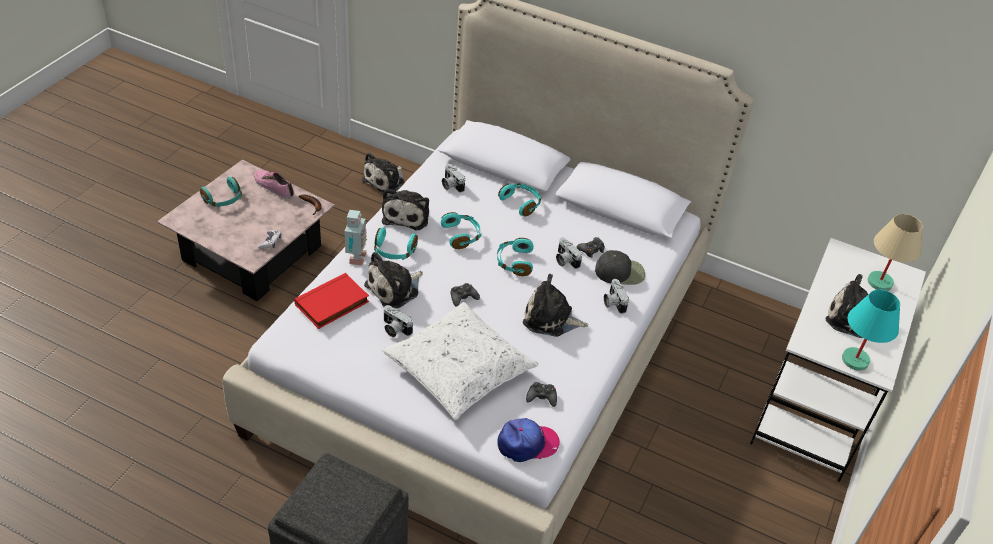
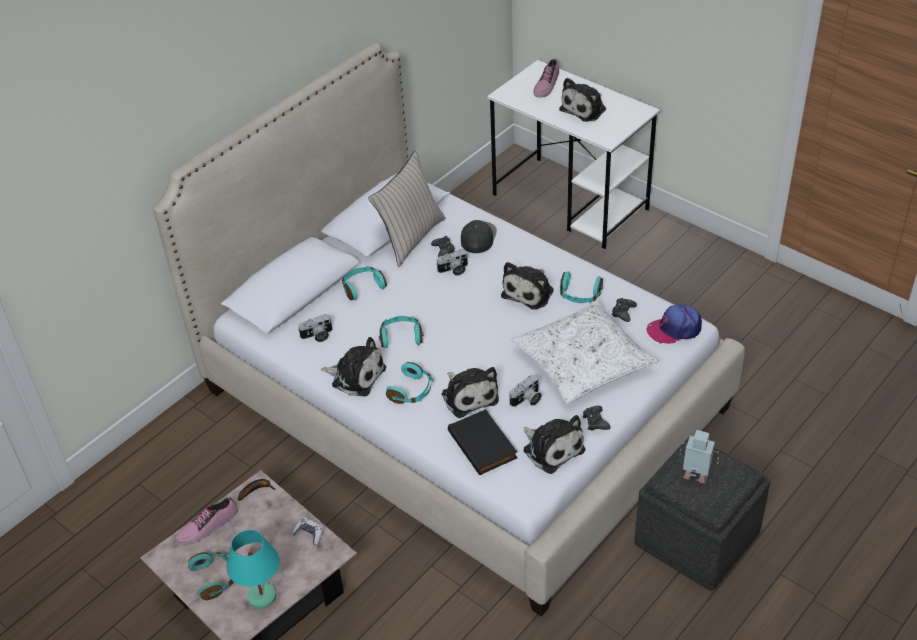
camera: 70 degrees left, 0 degrees up
red book [294,273,369,329] -> black book [448,409,517,475]
toy robot [345,210,368,266] -> toy robot moved to [679,430,719,484]
plush toy [362,153,404,194] -> plush toy moved to [523,415,585,474]
black game controller [451,283,480,307] -> black game controller moved to [583,406,611,431]
turquoise headphones [497,238,534,276] -> turquoise headphones moved to [560,271,603,303]
cap [497,418,560,462] -> cap turned 105 degrees counterclockwise [646,304,702,344]
camera [604,279,629,314] -> none
turquoise table lamp [842,290,900,371] -> turquoise table lamp moved to [227,530,280,609]
beige table lamp [868,214,923,291] -> shoe [533,59,559,98]
none -> beige pillow [368,150,445,267]

